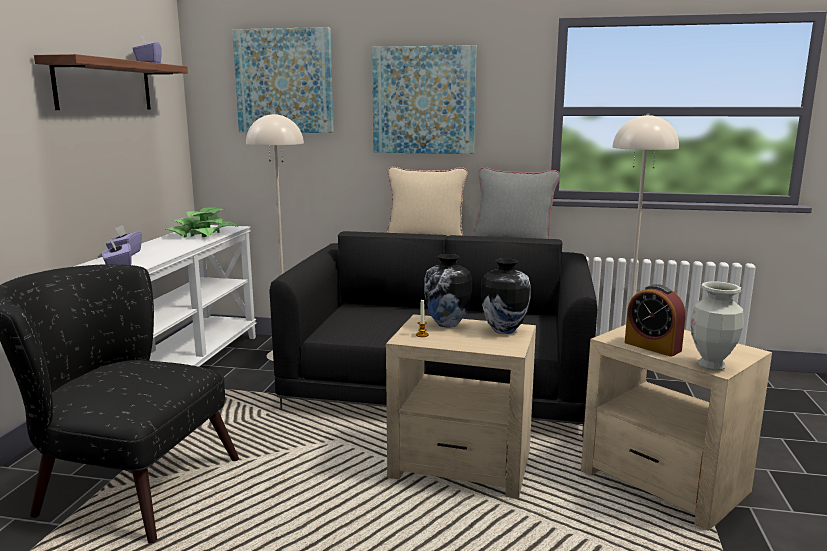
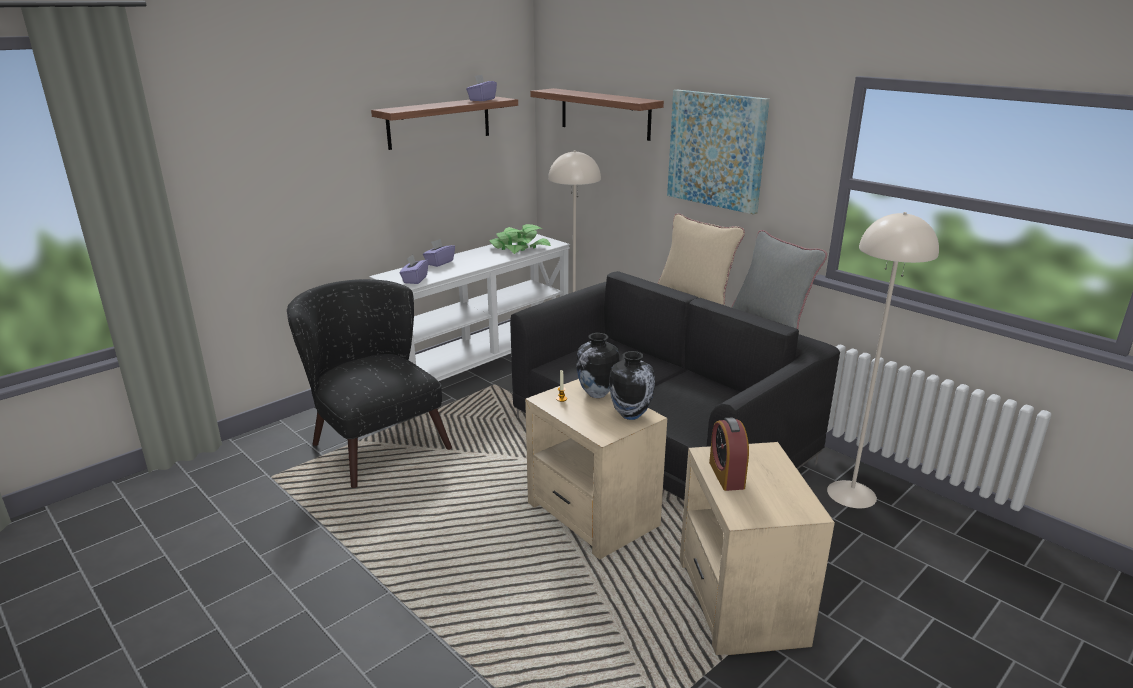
camera: 35 degrees right, 10 degrees up
picture [232,27,334,133] -> shelf [530,88,664,141]
vase [691,282,744,371] -> none

